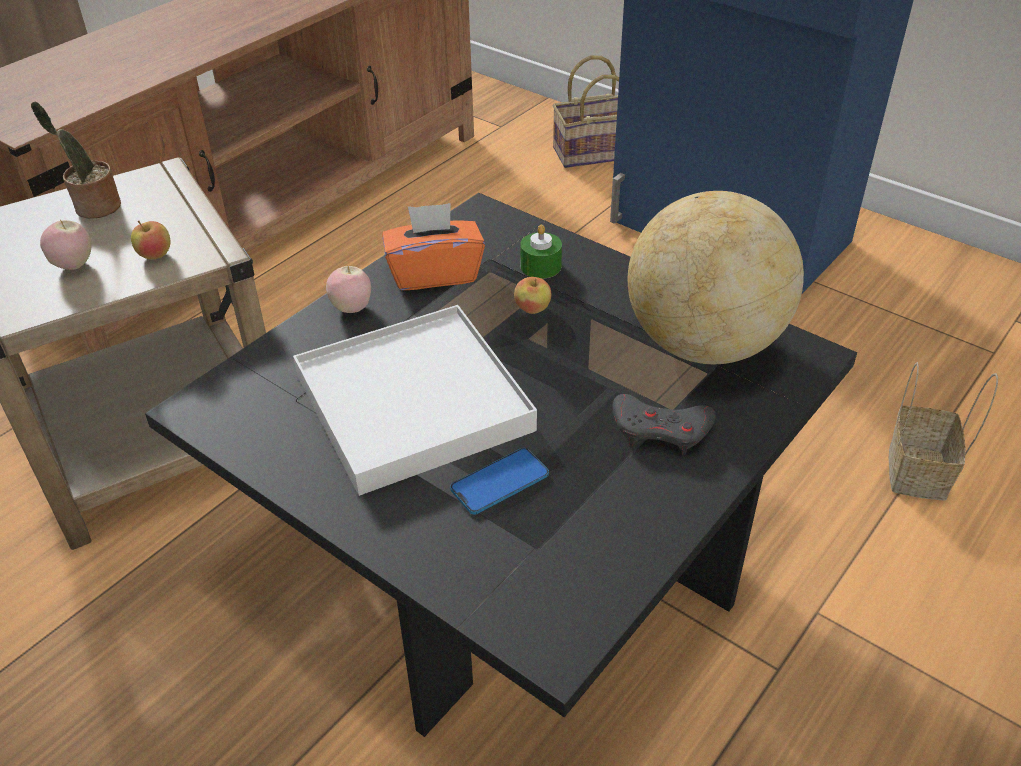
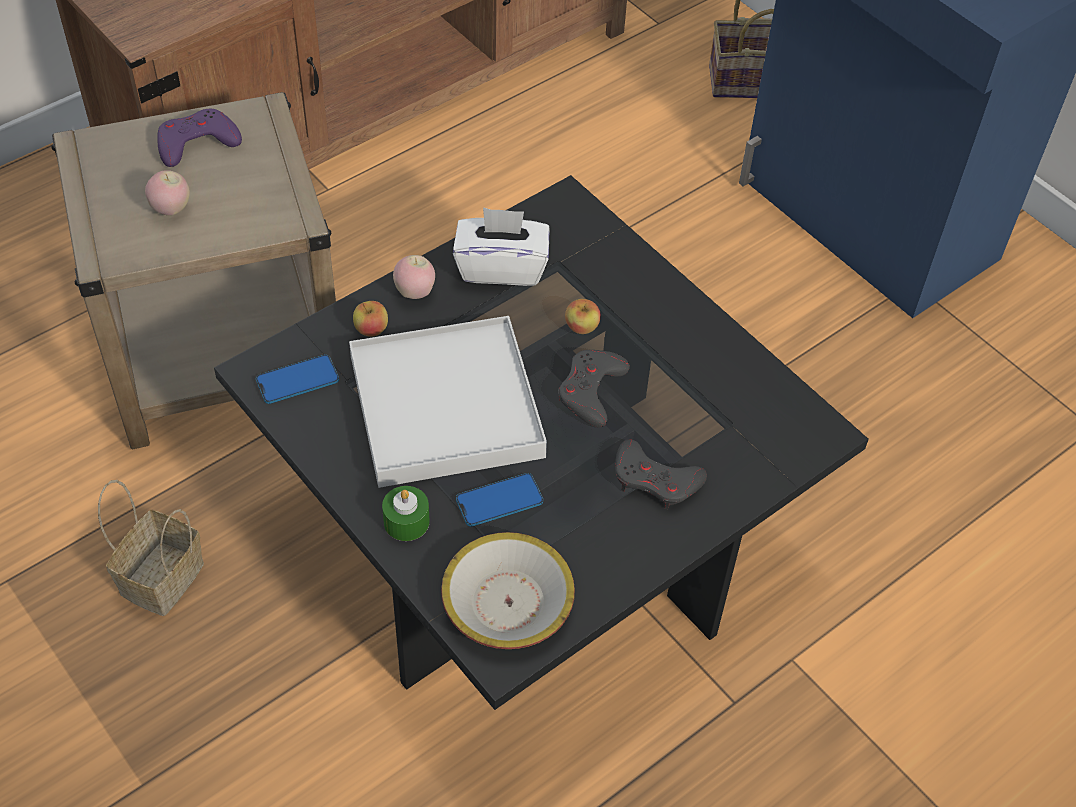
camera: 10 degrees right, 10 degrees up
potted plant [31,101,121,219] -> purple game controller [157,109,242,167]
apple [131,221,170,259] -> apple moved to [353,301,388,337]
orange tissue box [382,203,485,290] -> white tissue box [453,207,550,286]
green candle [520,225,562,279] -> green candle moved to [382,486,430,541]
globe [628,191,804,364] -> none
basket [889,362,998,501] -> basket moved to [98,480,204,616]
none -> phone [256,355,339,404]
none -> bowl [441,532,575,649]
none -> grey game controller [558,350,630,428]

